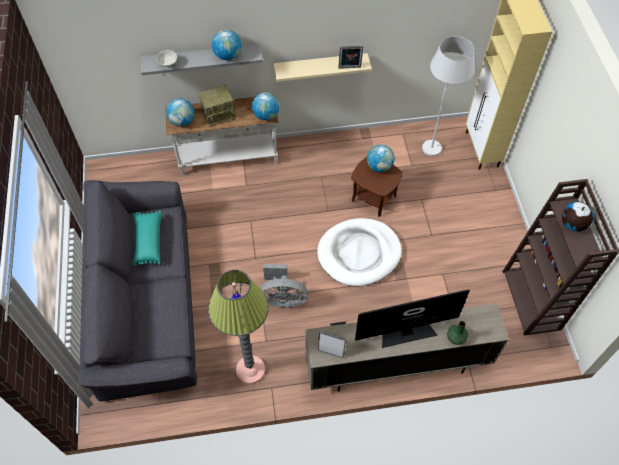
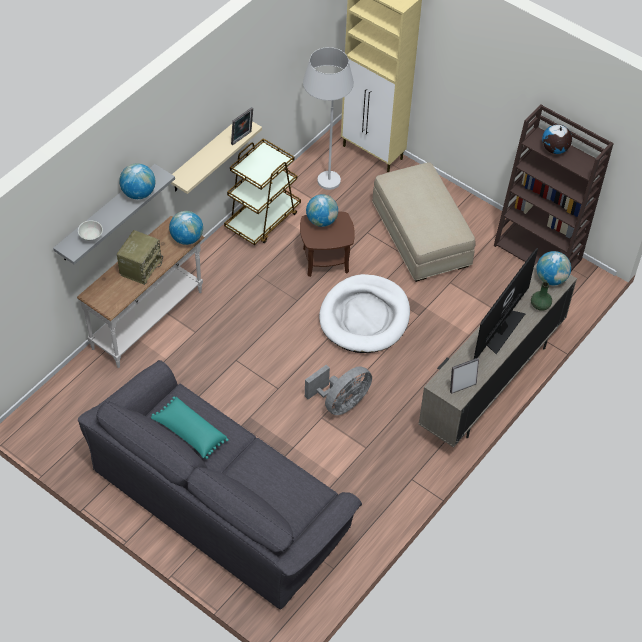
camera: 45 degrees left, 5 degrees down
globe [166,98,195,127] -> globe moved to [537,251,571,285]
floor lamp [208,270,269,384] -> none
none -> brown cart [224,138,301,245]
none -> beige ottoman [372,162,476,282]

